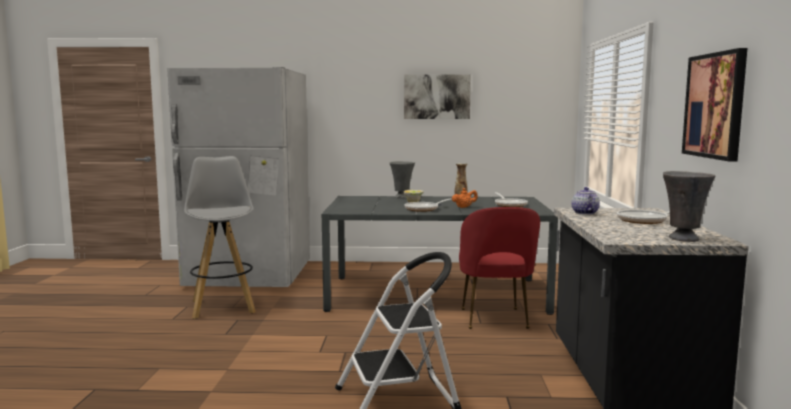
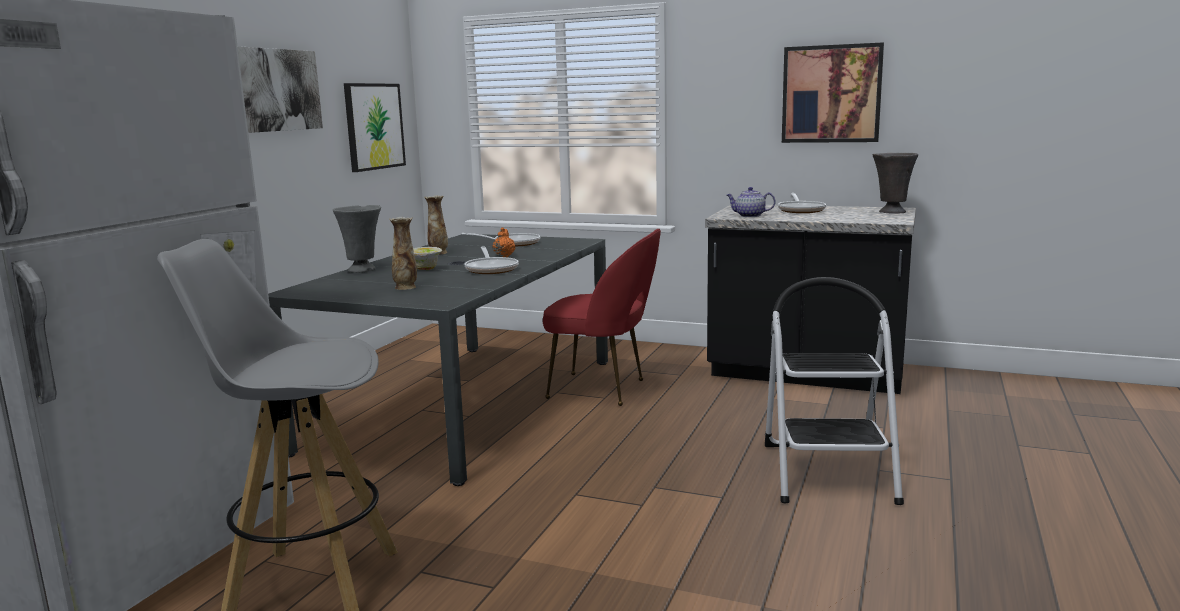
camera: 70 degrees left, 5 degrees up
none -> picture [344,83,406,172]
none -> vase [389,217,417,290]

